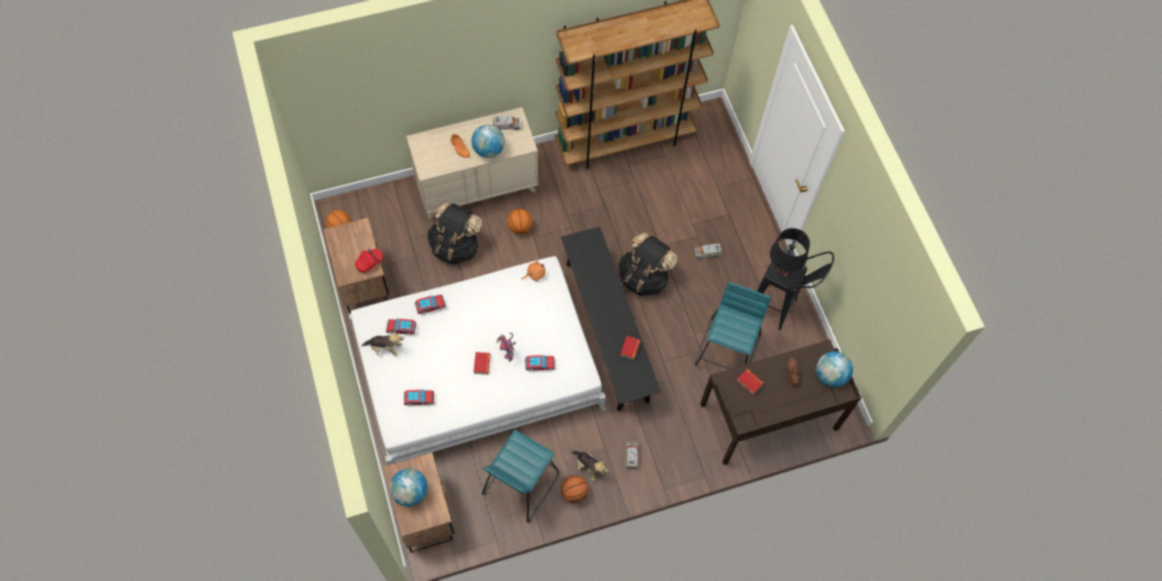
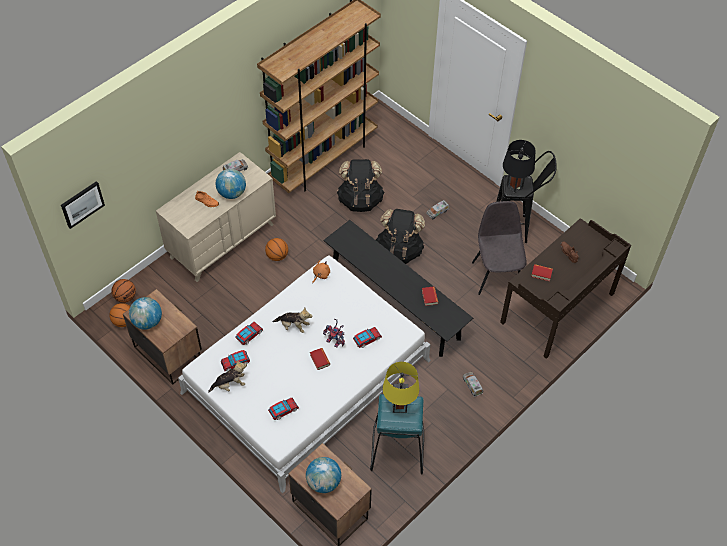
camera: 25 degrees left, 10 degrees down
red cap [355,249,383,273] -> none
black backpack [428,202,482,265] -> black backpack moved to [337,159,384,212]
basketball [561,475,589,504] -> basketball moved to [112,279,136,303]
plush toy [570,451,608,481] -> plush toy moved to [273,308,313,333]
turquoise stool [695,282,771,369] -> grey chair [472,201,527,295]
globe [816,351,853,387] -> globe moved to [129,297,162,330]
none -> picture [61,181,105,229]
none -> yellow table lamp [383,362,419,413]

